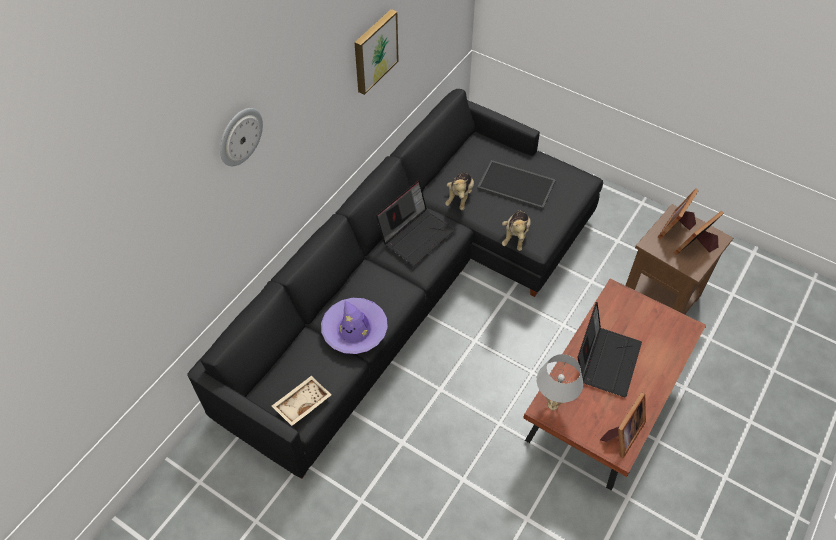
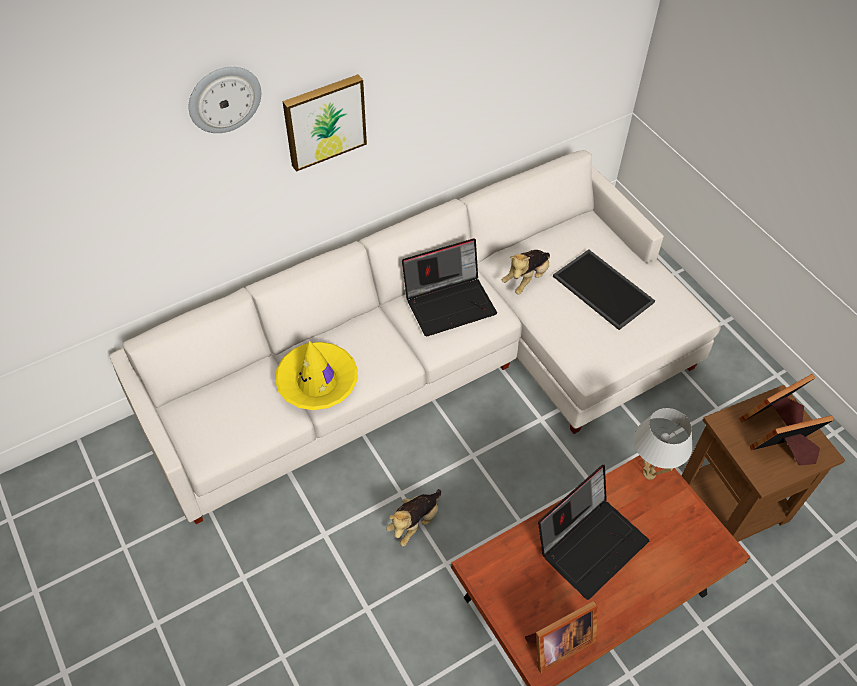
camera: 25 degrees right, 0 degrees up
black sofa [187,89,603,479] -> white sofa [110,150,721,524]
beige tray [272,376,332,426] -> none
purple hat [321,298,388,354] -> yellow hat [275,341,358,410]
picture [354,9,399,95] -> picture moved to [282,74,367,172]
plush toy [502,210,531,251] -> plush toy moved to [386,489,441,546]
white table lamp [537,354,583,410] -> white table lamp moved to [634,408,692,480]

